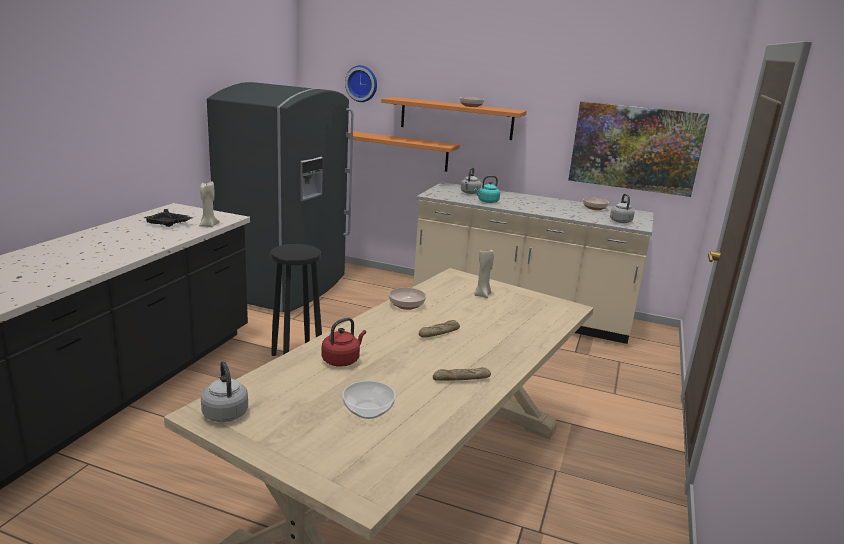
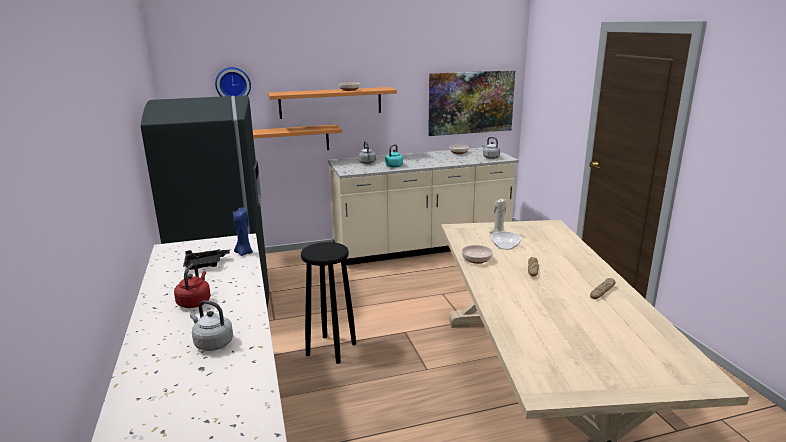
camera: 35 degrees left, 0 degrees up
beige candle [199,181,220,227] -> blue candle [233,207,253,256]
grey kettle [201,361,248,422] -> grey kettle moved to [190,300,233,351]
red kettle [322,318,366,367] -> red kettle moved to [174,264,211,308]
bowl [342,381,396,419] -> bowl moved to [491,231,521,250]

